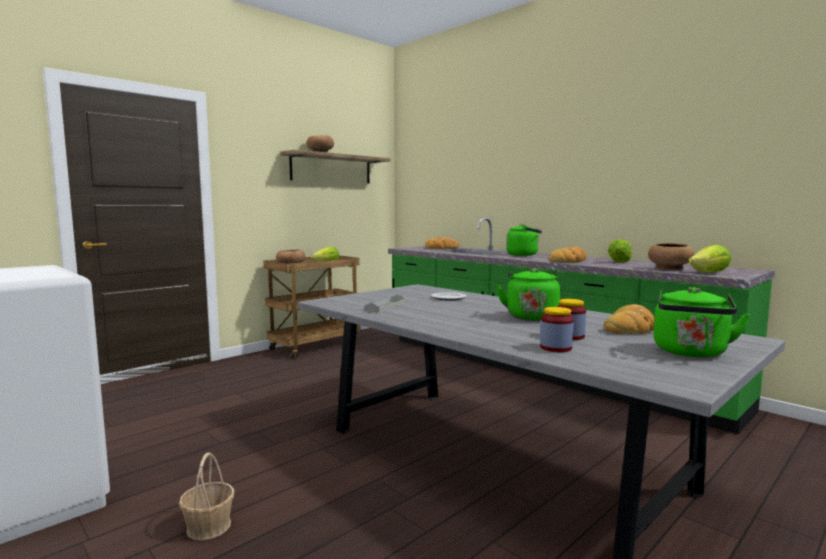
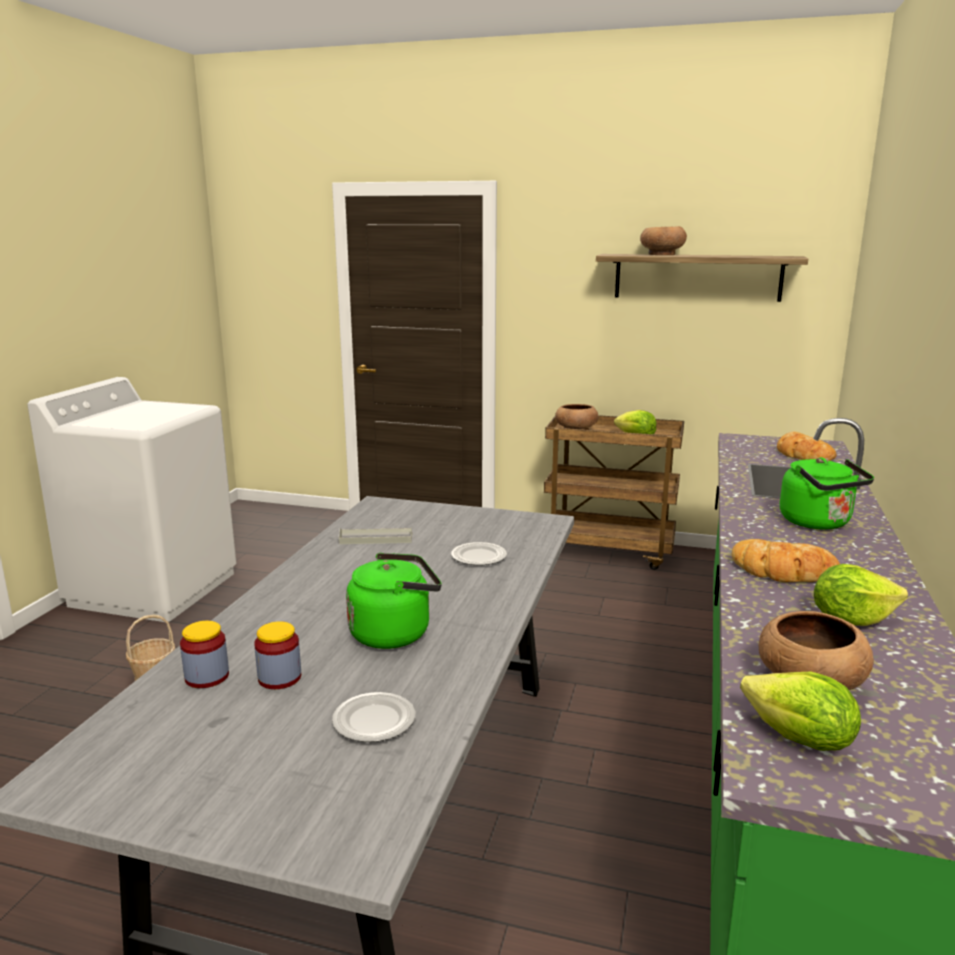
camera: 60 degrees right, 10 degrees up
bread [604,304,655,334] -> plate [332,692,415,742]
green kettle [654,287,750,358] -> none

